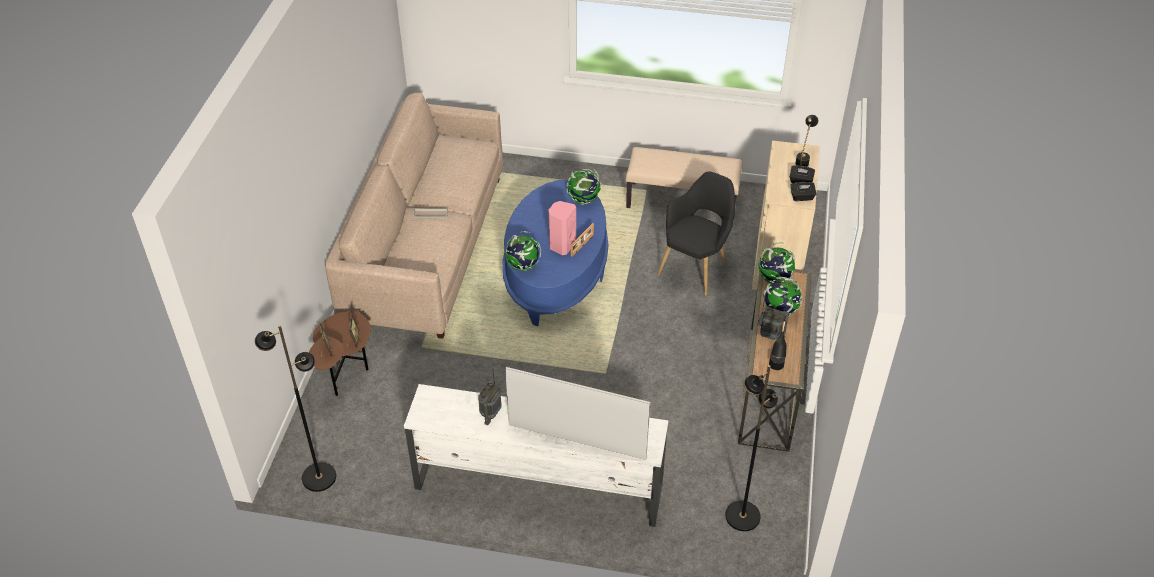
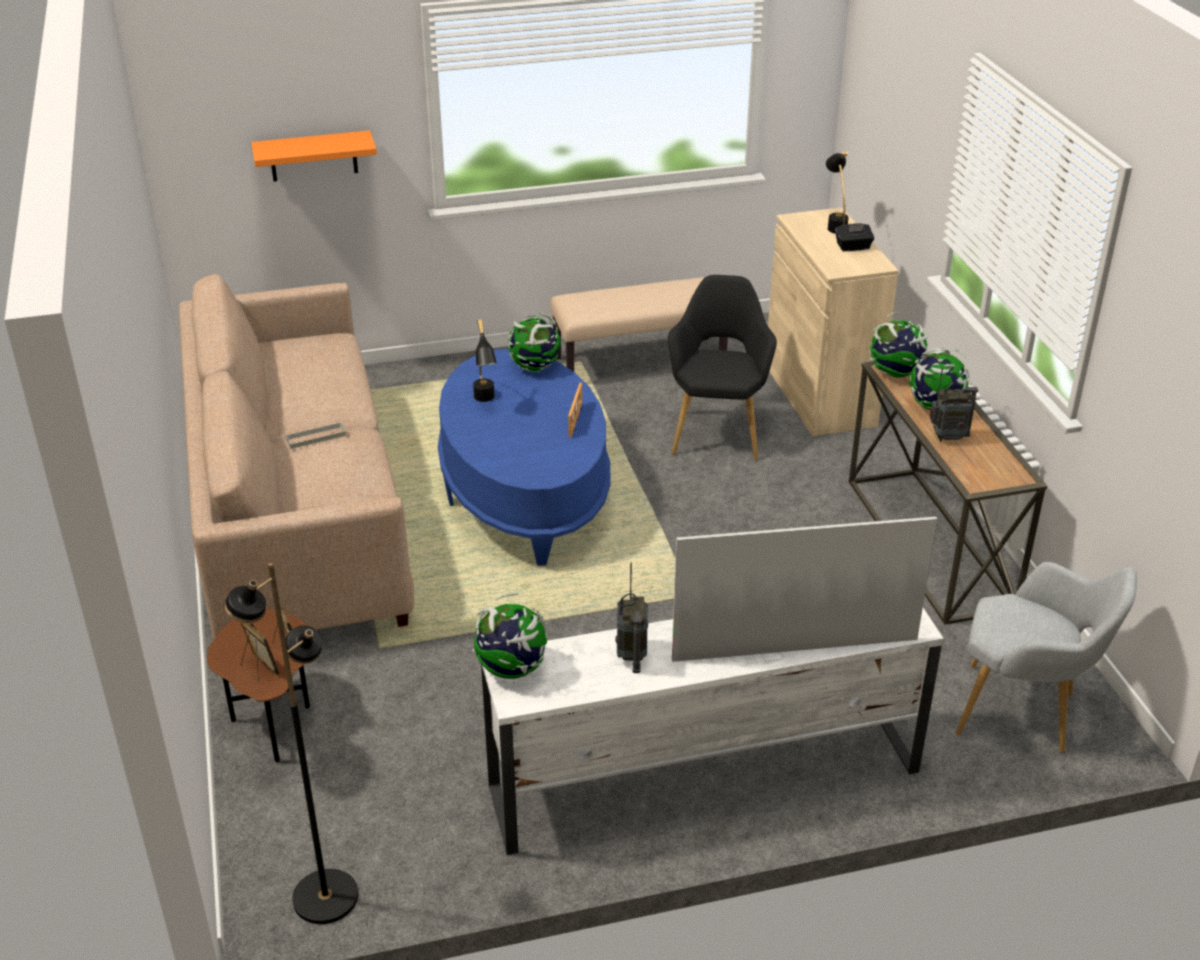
camera: 25 degrees left, 10 degrees down
globe [505,231,541,271] -> globe moved to [473,593,547,679]
pink speaker [549,201,576,255] -> none
black floor lamp [725,365,778,531] -> grey armchair [956,562,1137,753]
black table lamp [769,321,787,370] -> black table lamp moved to [473,319,497,402]
black tissue box [790,182,816,201] -> none
none -> orange shelf [251,130,377,182]

